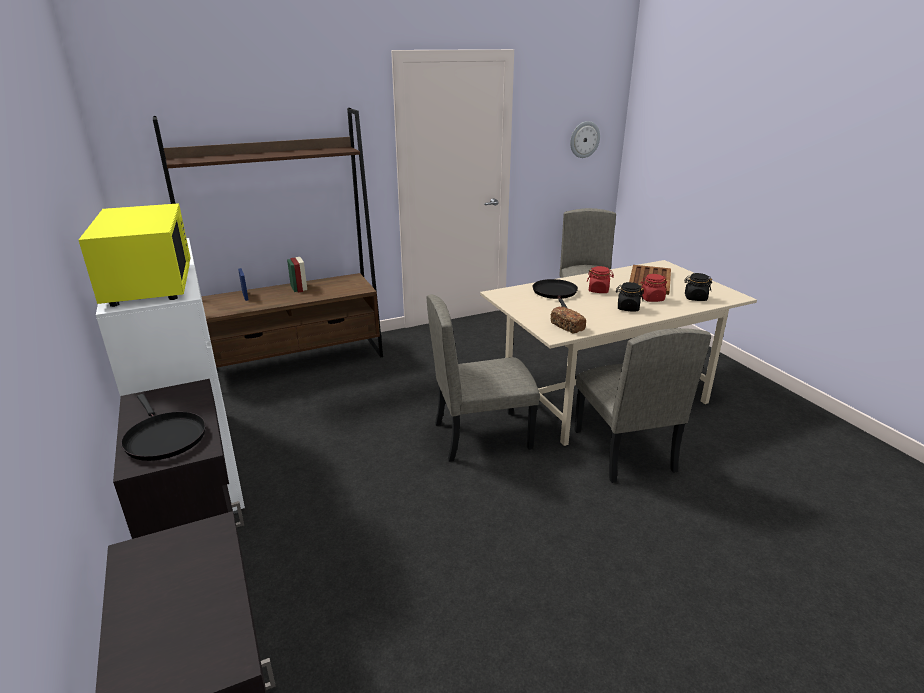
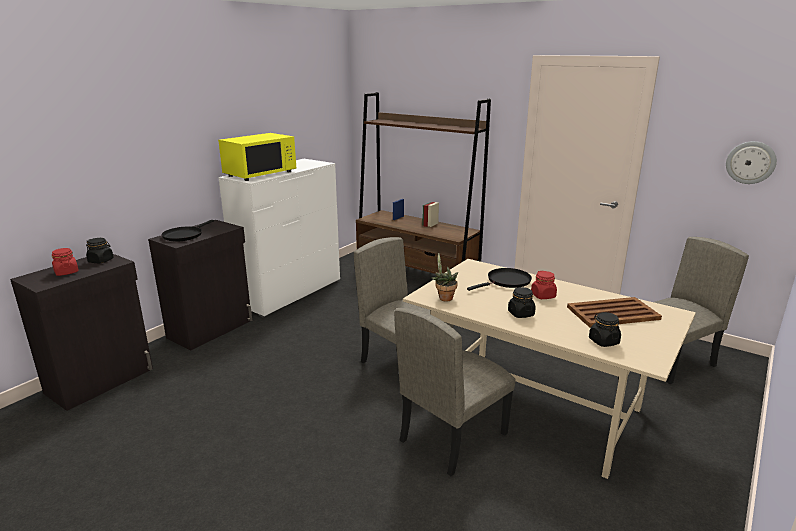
camera: 60 degrees right, 5 degrees down
bread [551,306,586,333] -> potted plant [432,253,458,301]
red jar [641,274,667,302] -> red jar moved to [52,248,79,276]
none -> black jar [86,238,114,263]

